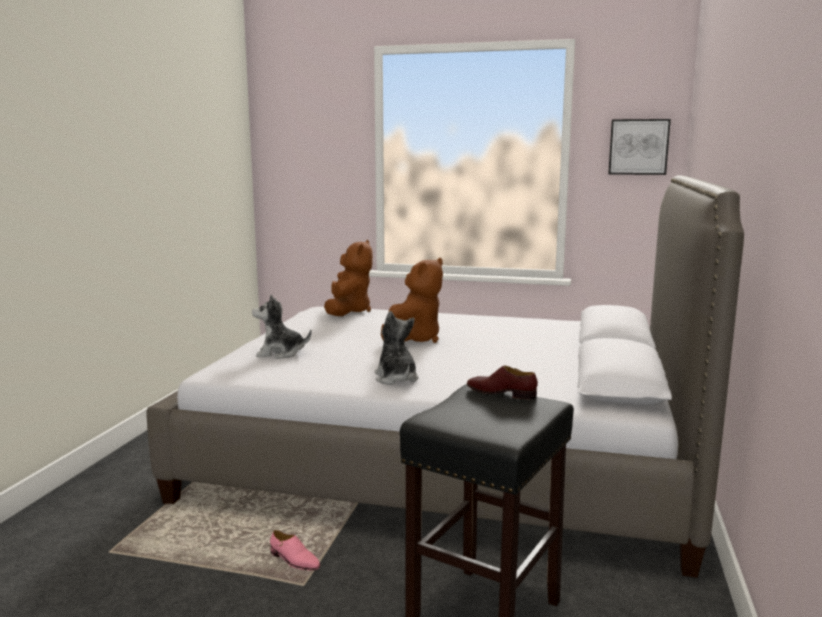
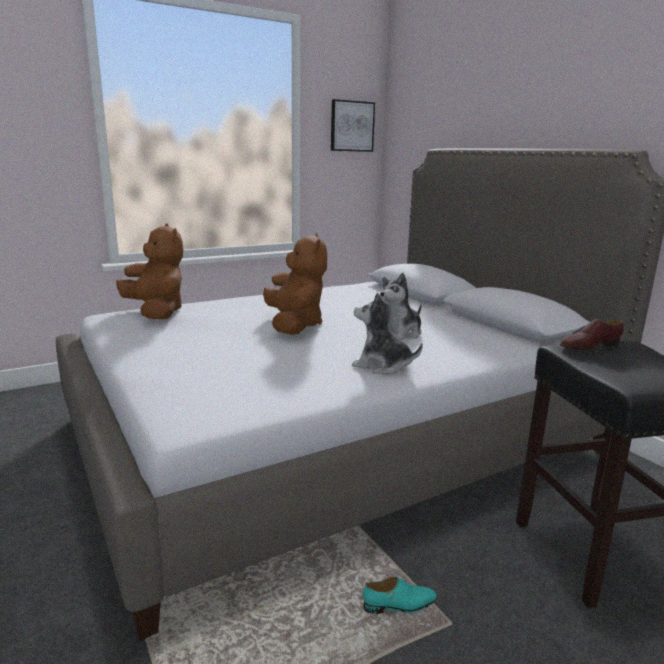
camera: 45 degrees left, 5 degrees up
plush toy [252,295,312,359] -> plush toy moved to [380,273,421,340]
pink shoe [270,530,320,570] -> turquoise shoe [363,577,437,614]

